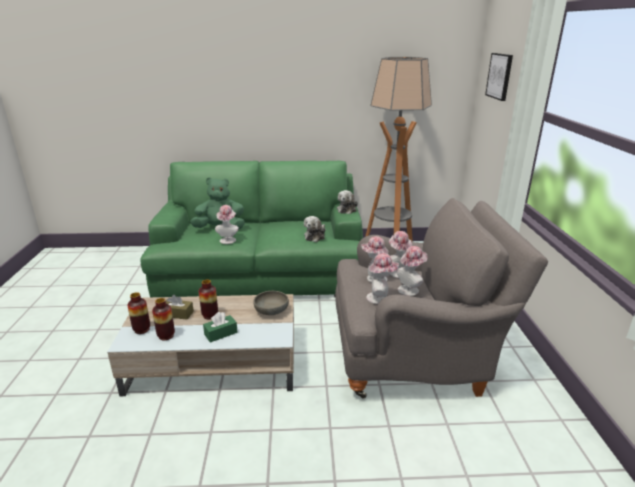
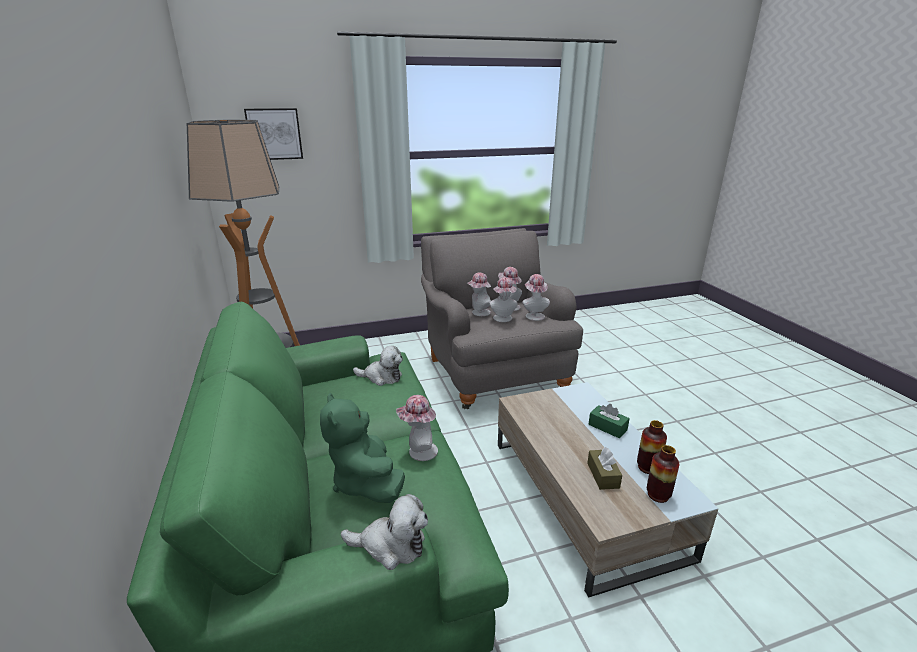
camera: 105 degrees left, 0 degrees up
vase [199,280,218,319] -> none
grey bowl [253,291,289,315] -> none
plush toy [337,190,358,214] -> plush toy moved to [341,494,428,570]

